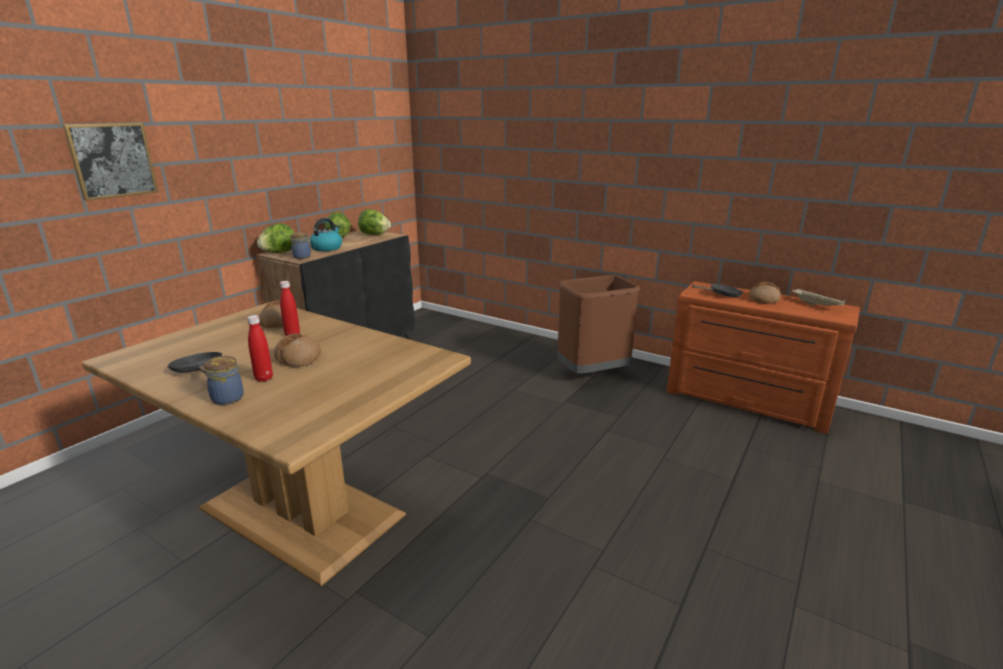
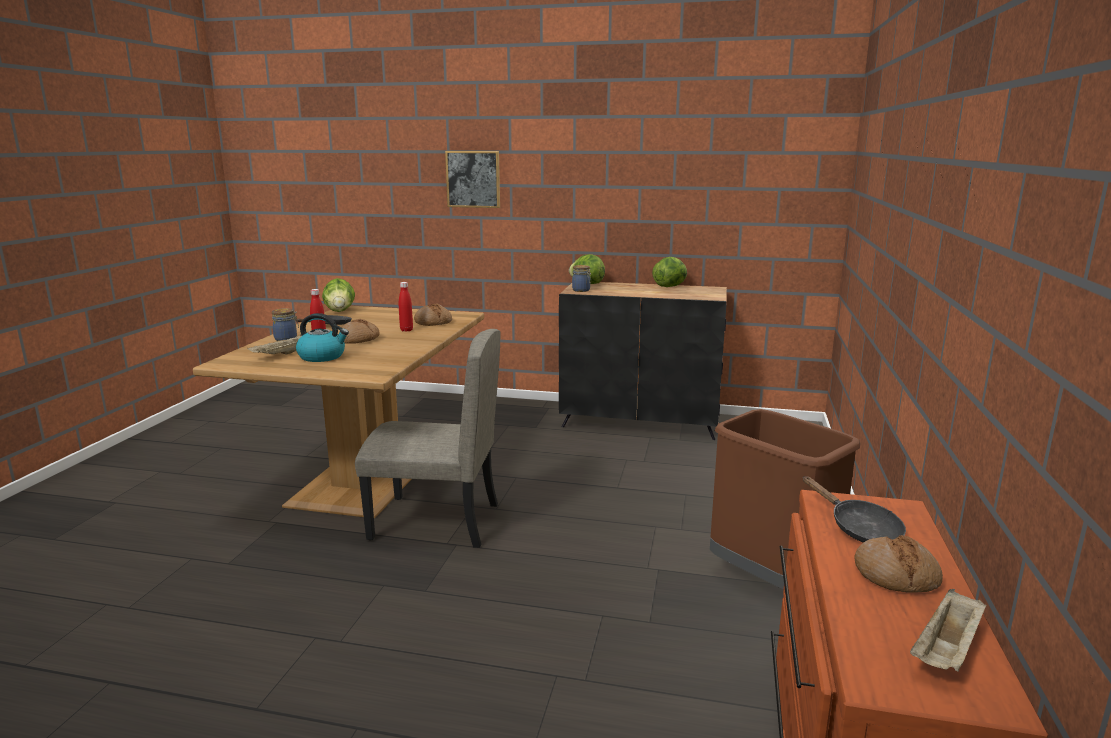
camera: 70 degrees right, 5 degrees down
kettle [309,218,342,251] -> kettle moved to [296,313,349,362]
lettuce [358,209,391,235] -> lettuce moved to [322,278,355,312]
none -> beige tray [247,335,302,355]
none -> beige chair [355,329,500,548]

